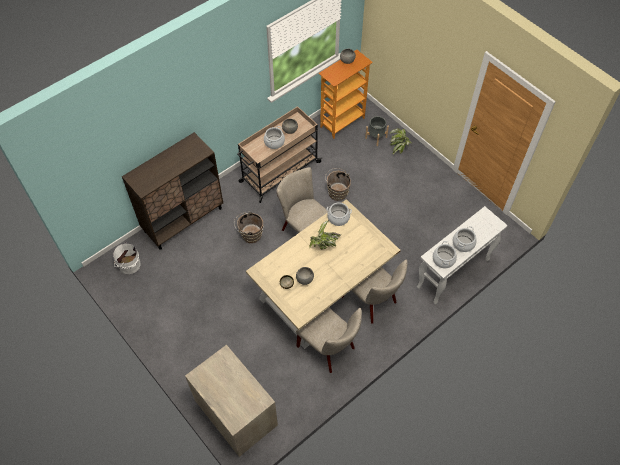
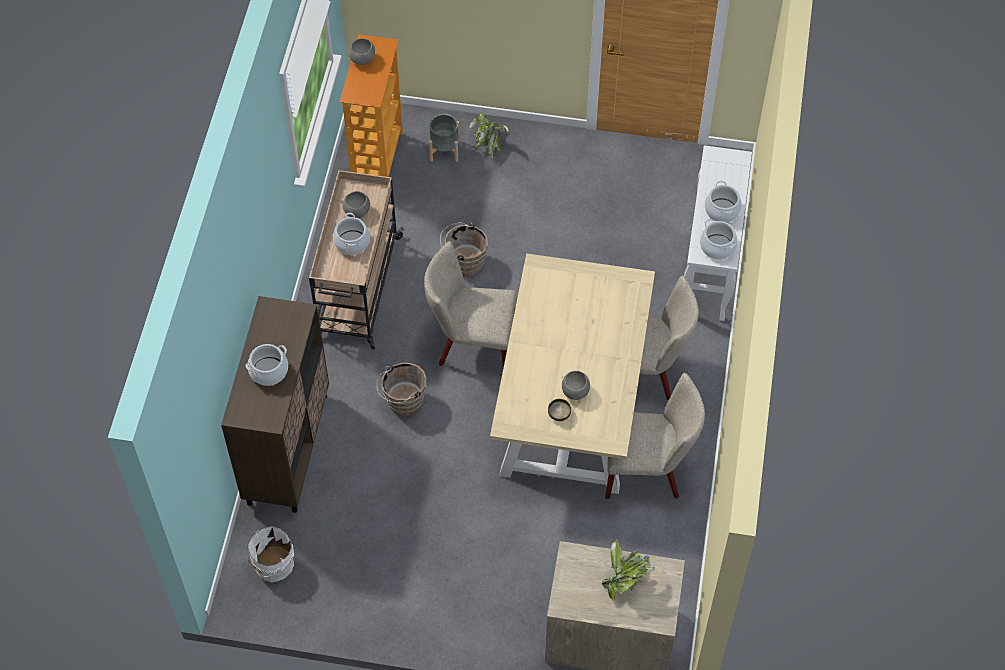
camera: 40 degrees left, 0 degrees up
potted plant [309,220,341,250] -> potted plant moved to [602,539,655,602]
cooking pot [327,202,352,226] -> cooking pot moved to [245,344,288,386]

